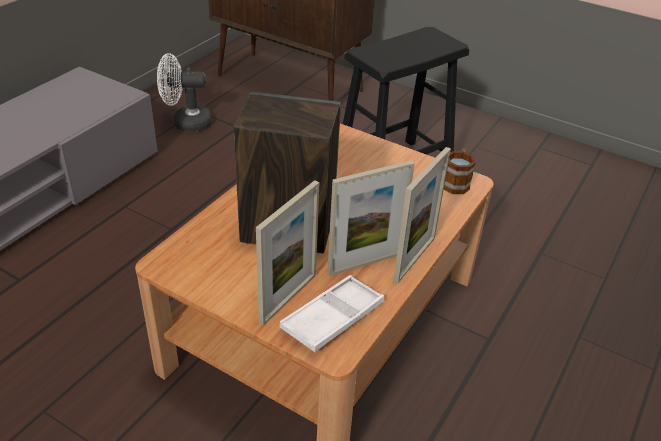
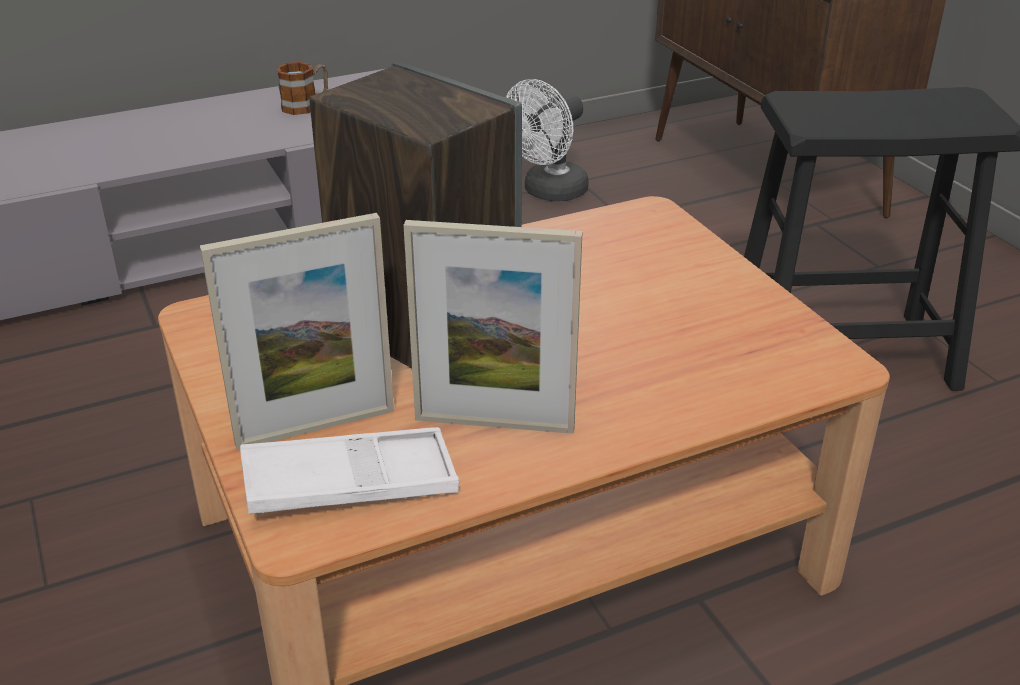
camera: 35 degrees right, 5 degrees down
white fan [157,53,212,132] -> white fan turned 75 degrees counterclockwise [506,79,589,202]
picture frame [393,147,451,283] -> none
mug [444,148,476,194] -> mug moved to [276,62,328,115]

